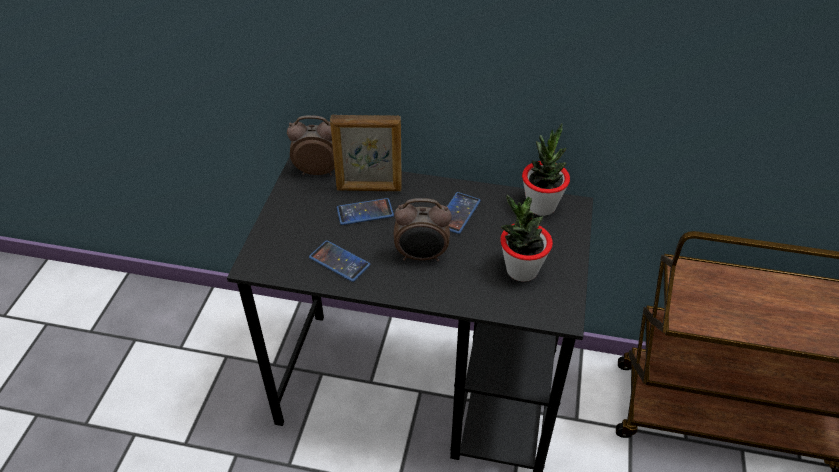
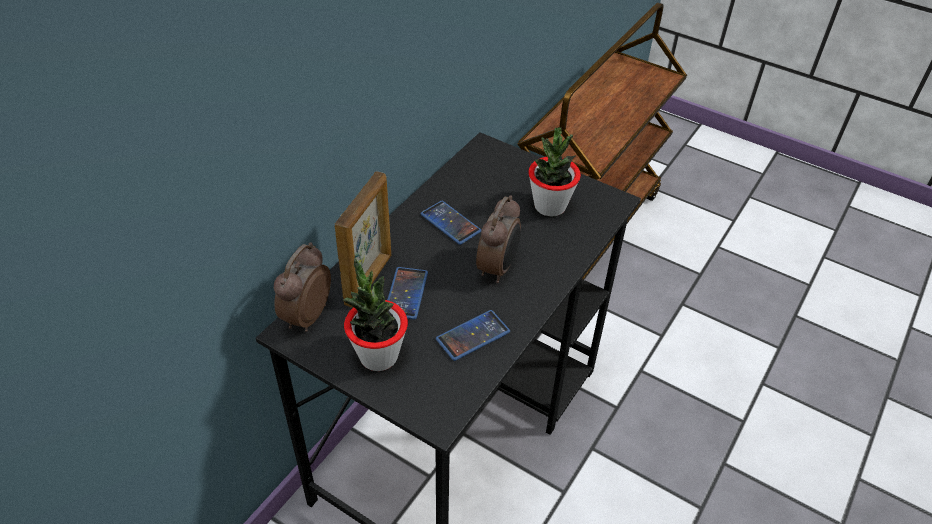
camera: 70 degrees left, 0 degrees up
potted plant [522,123,570,216] -> potted plant moved to [343,258,408,371]

